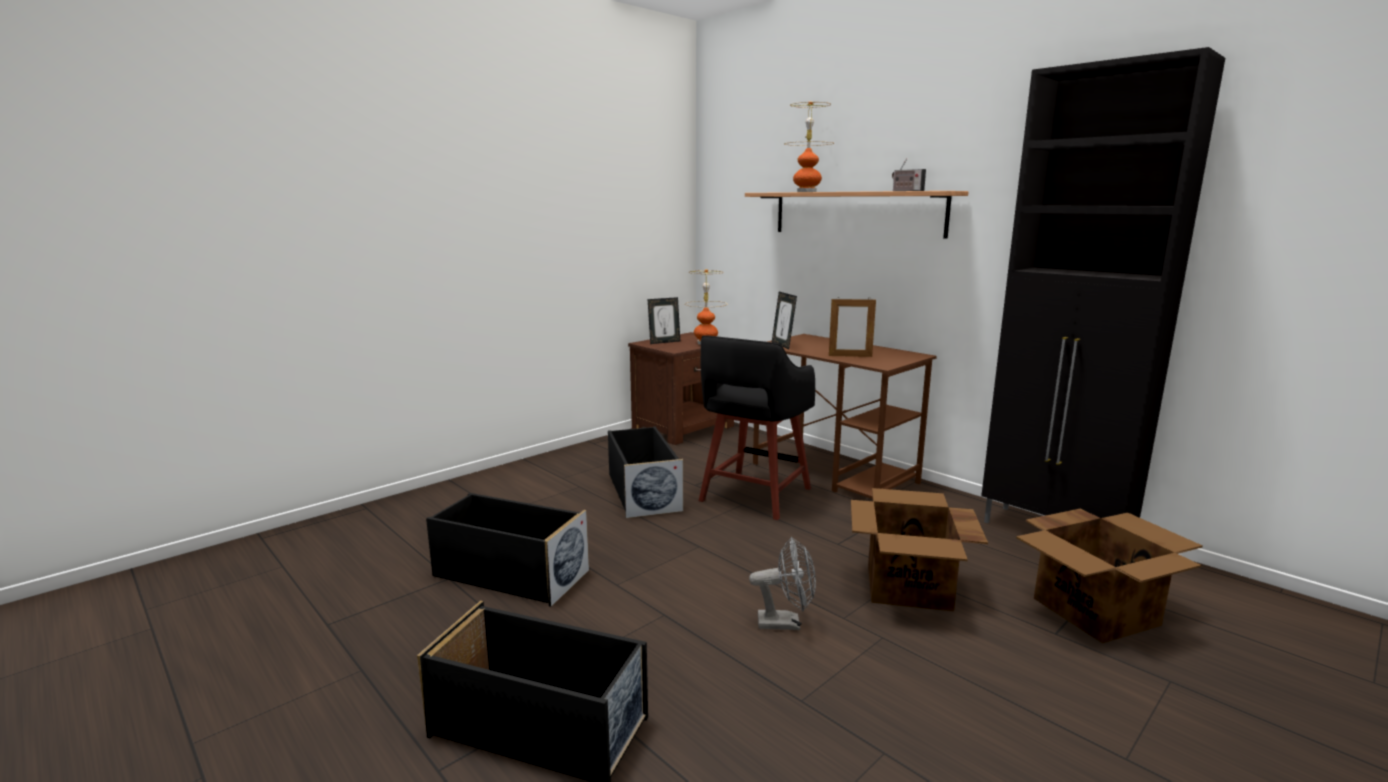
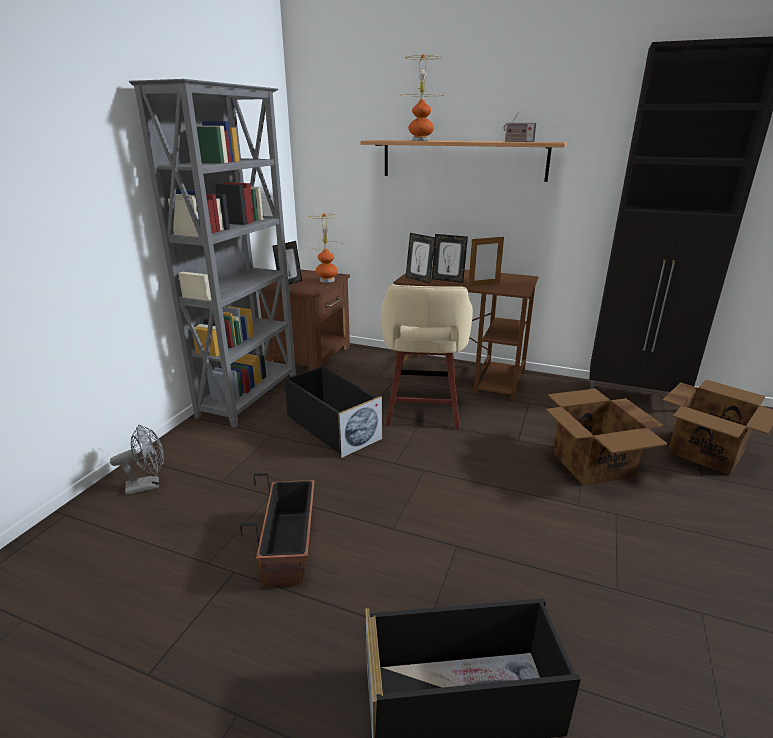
camera: 25 degrees left, 10 degrees up
black storage box [426,493,589,607] -> planter [240,473,315,587]
black stool [699,335,815,520] -> beige stool [381,285,473,429]
grey fan [749,537,816,630] -> grey fan moved to [110,425,164,495]
none -> grey bookcase [129,79,296,428]
none -> picture frame [432,234,468,283]

